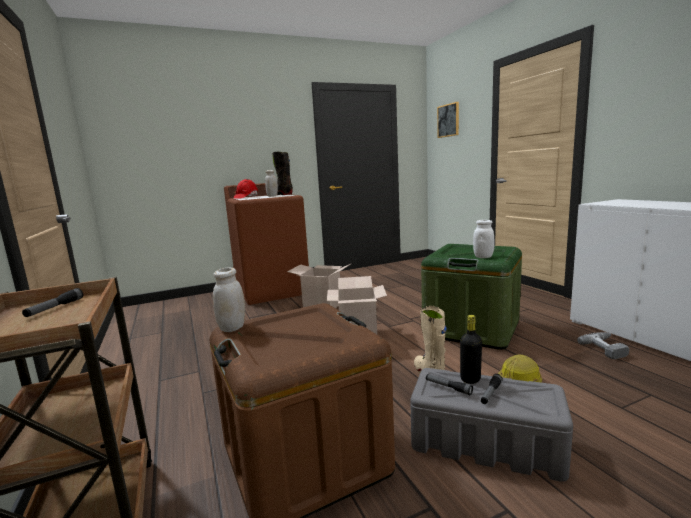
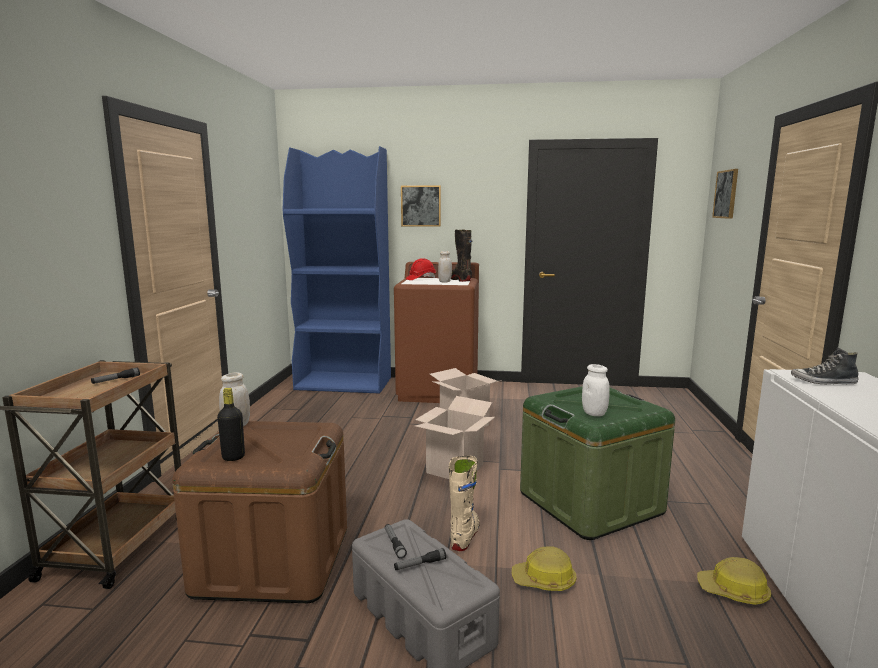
camera: 30 degrees right, 0 degrees up
black bottle [460,315,482,384] -> black bottle moved to [217,388,245,461]
power drill [577,332,629,359] -> hard hat [697,557,771,605]
none -> blue bookcase [283,146,391,394]
none -> picture [401,185,441,227]
none -> shoe [791,347,859,384]

